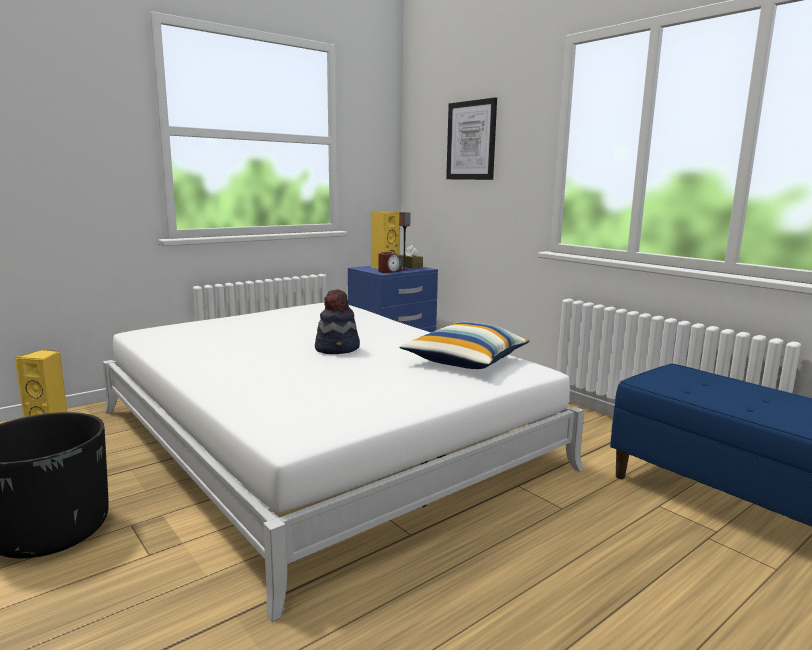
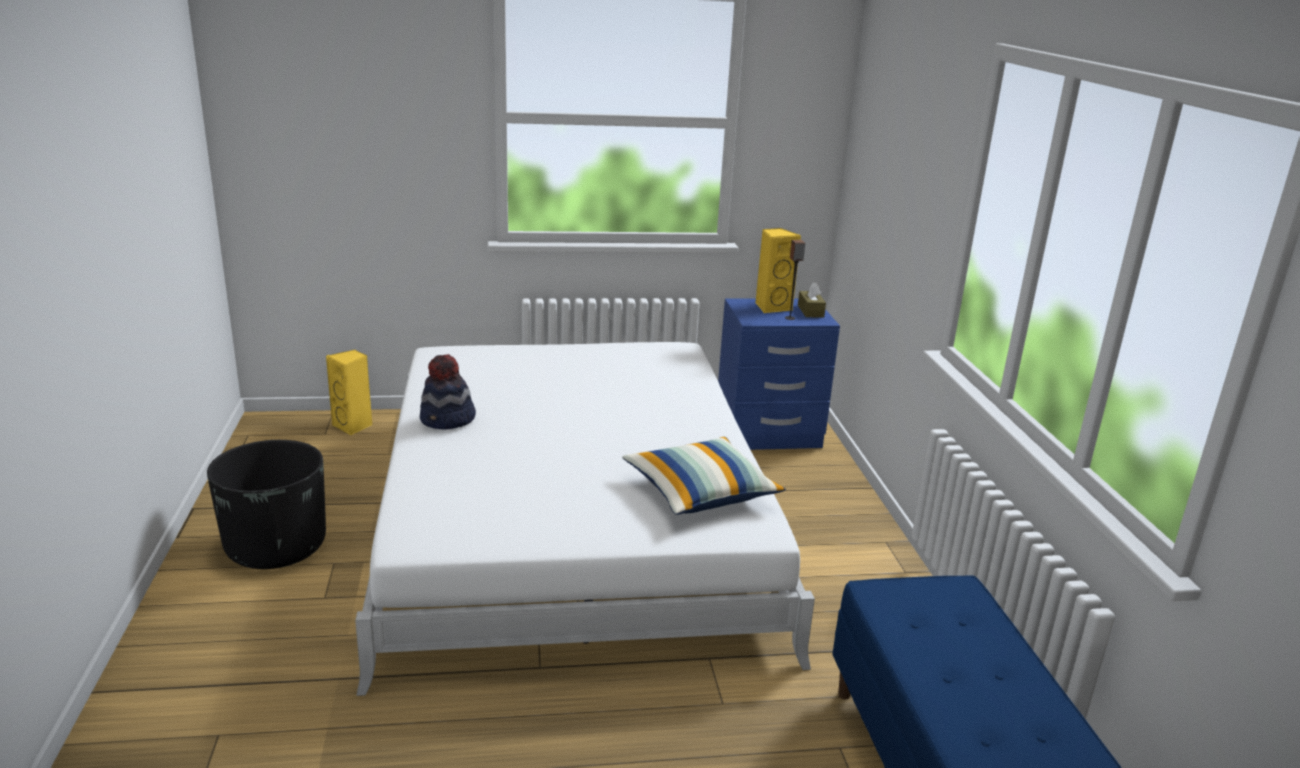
camera: 30 degrees right, 10 degrees up
hat [315,289,360,354] -> hat moved to [420,354,476,430]
alarm clock [379,252,401,273] -> none
picture [446,97,497,180] -> none

